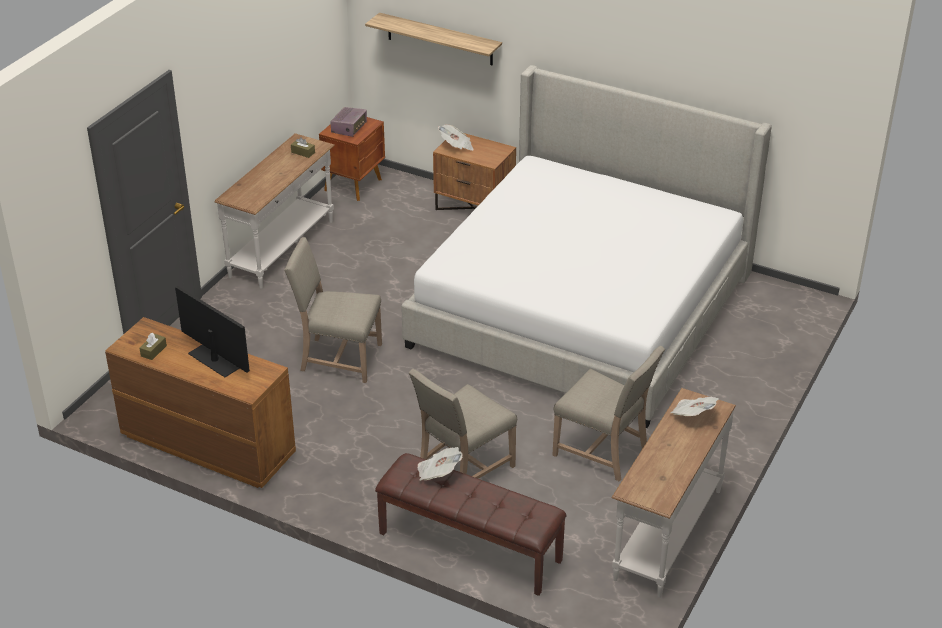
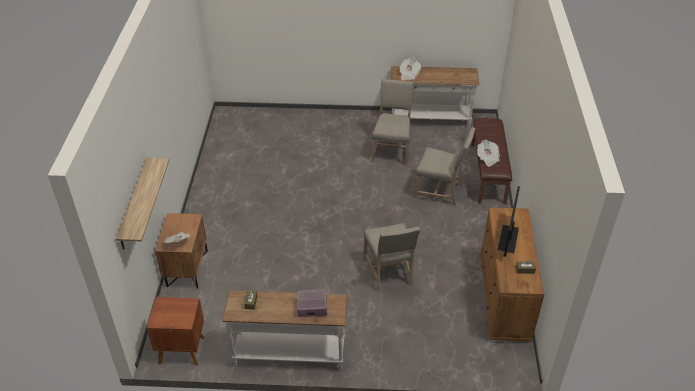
camera: 115 degrees left, 5 degrees up
radio [330,107,367,137] -> radio moved to [297,289,327,317]
bed [401,65,772,428] -> none

